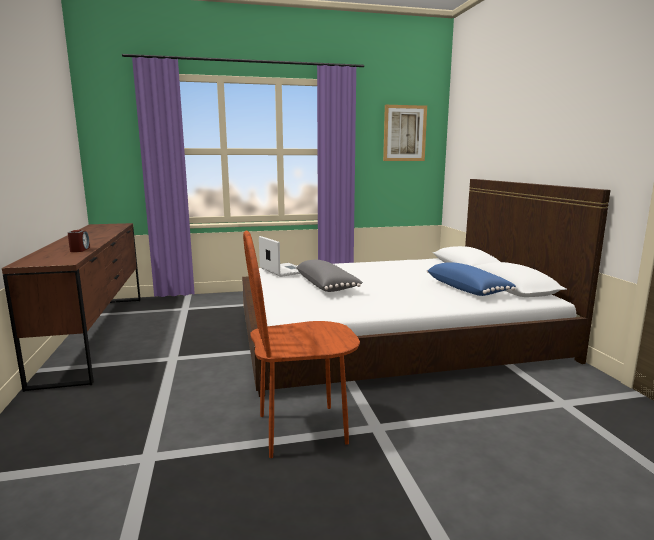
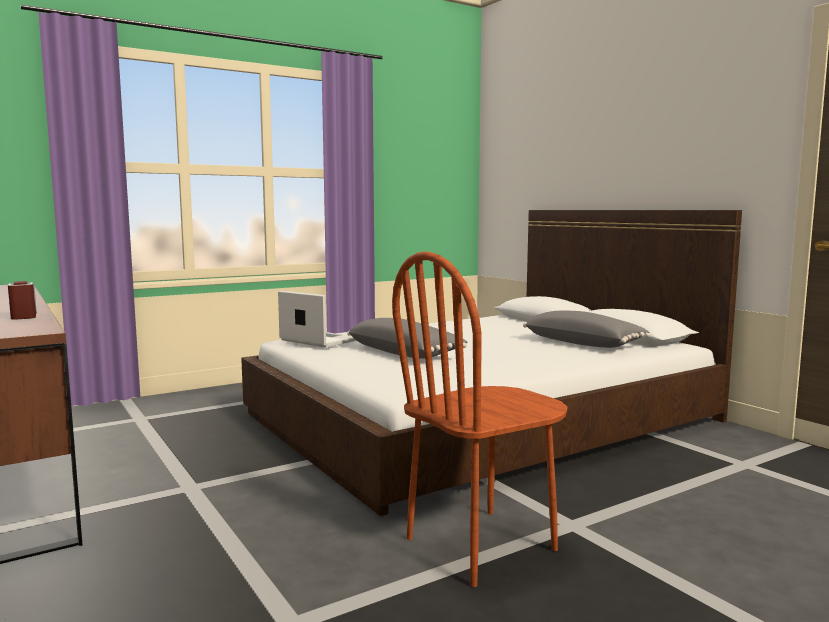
camera: 20 degrees left, 5 degrees down
picture [383,105,427,161] -> none
blue pillow [427,262,516,296] -> grey pillow [523,311,650,348]

